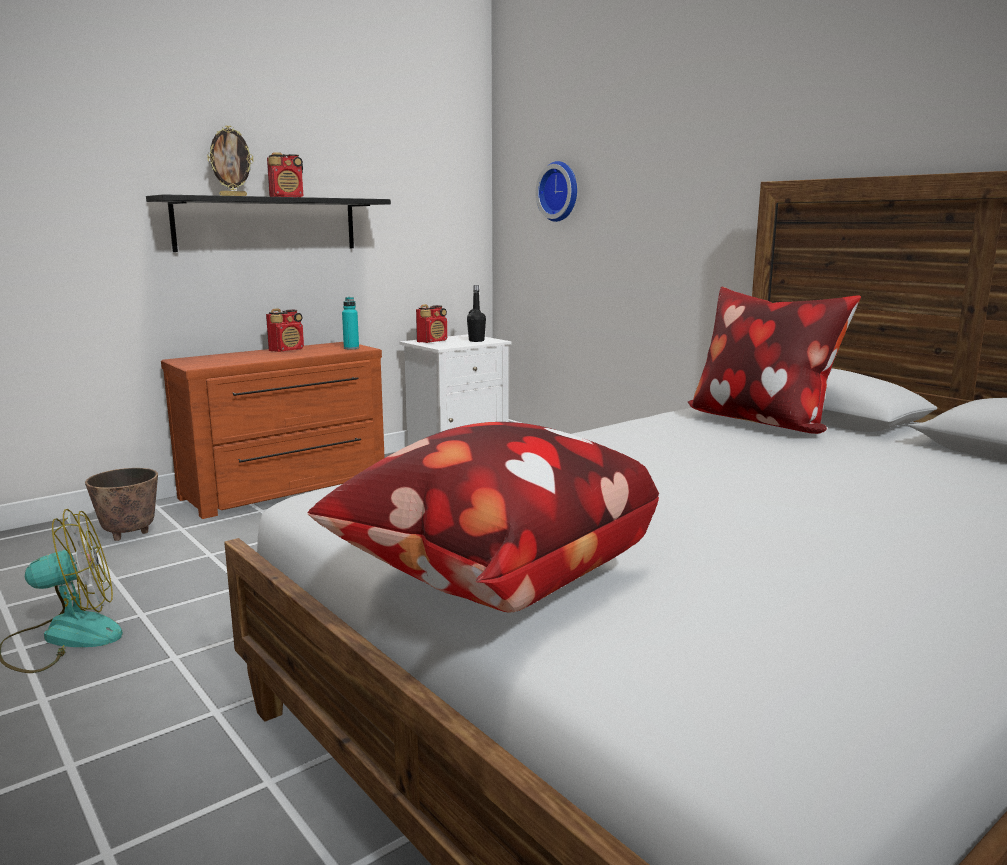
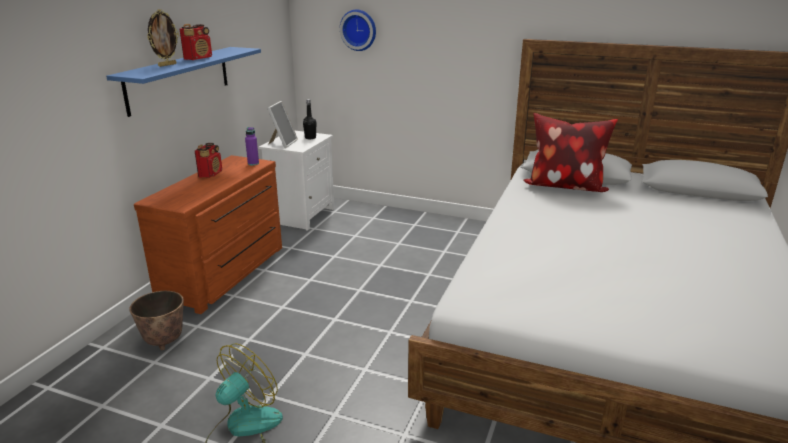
camera: 30 degrees left, 10 degrees up
black shelf [146,194,391,252] -> blue shelf [106,47,261,117]
pillow [308,422,659,613] -> none
turquoise bottle [342,297,359,349] -> purple bottle [245,127,259,166]
radio [416,304,447,343] -> picture frame [267,101,298,148]

